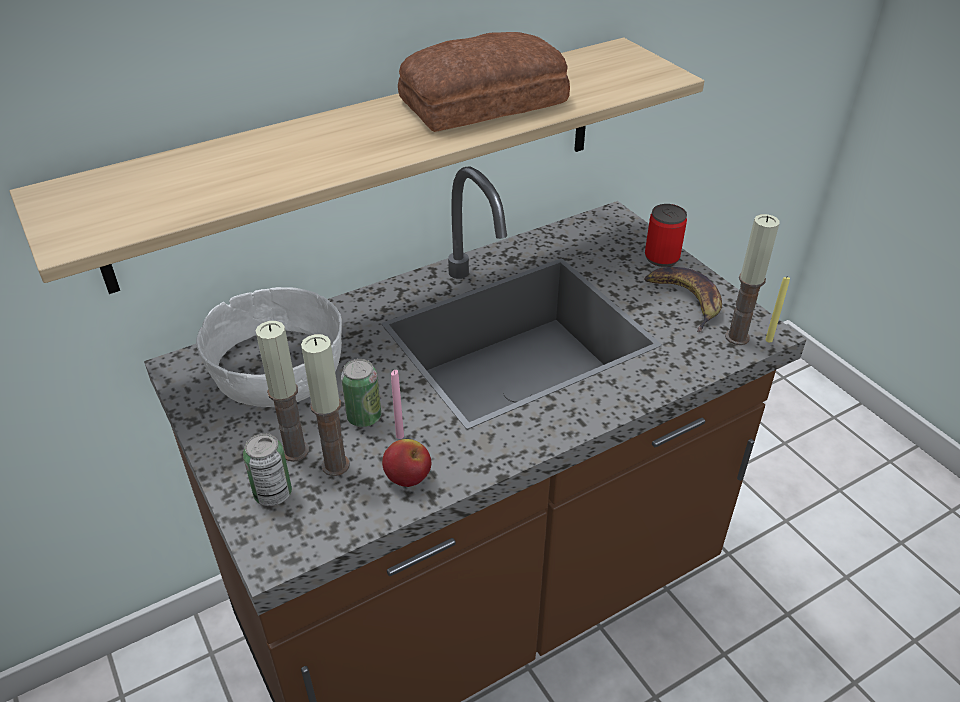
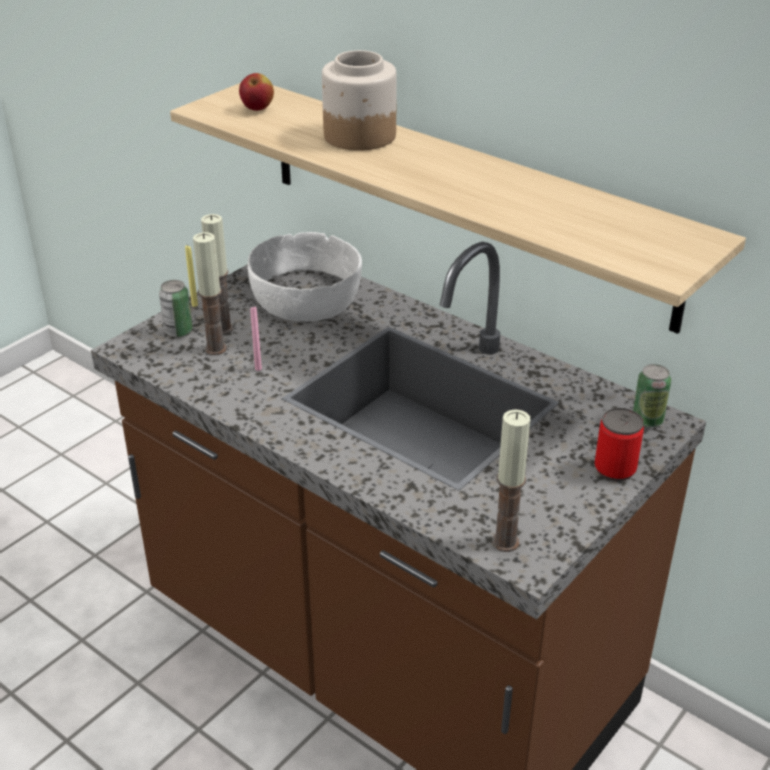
camera: 70 degrees right, 5 degrees down
can [341,359,381,427] -> can moved to [633,364,671,427]
apple [382,439,431,487] -> apple moved to [239,73,274,111]
bread [398,32,570,132] -> none
banana [644,267,722,332] -> none
yellow candle [765,277,790,342] -> yellow candle moved to [185,245,198,307]
none -> jar [322,50,397,151]

